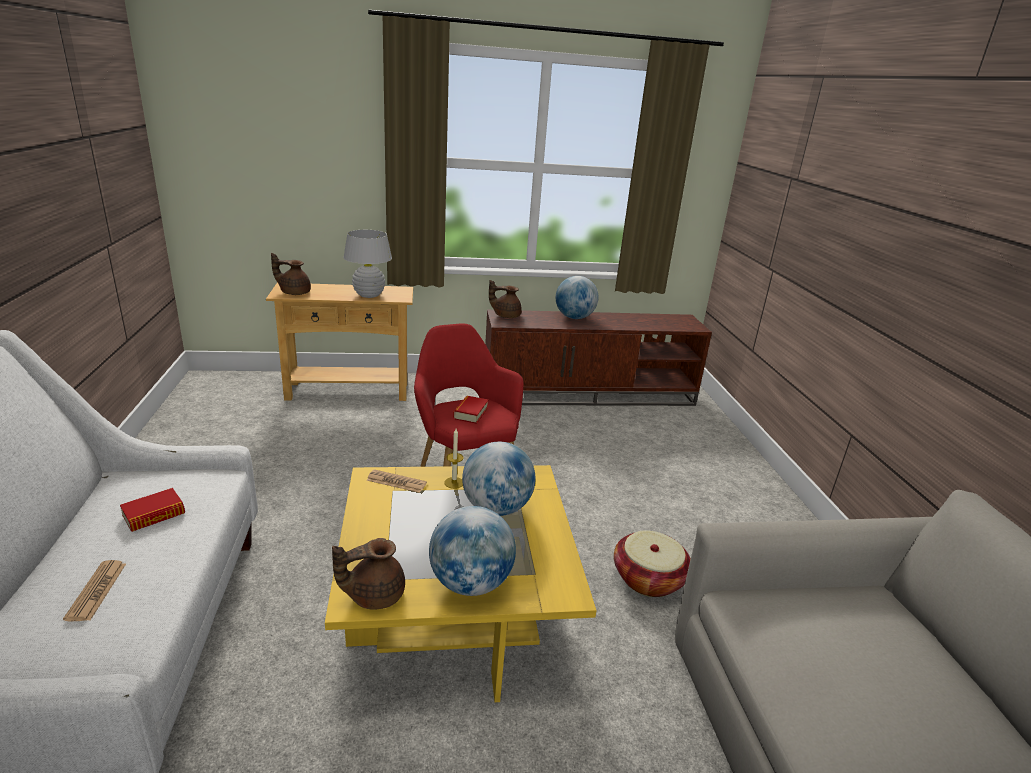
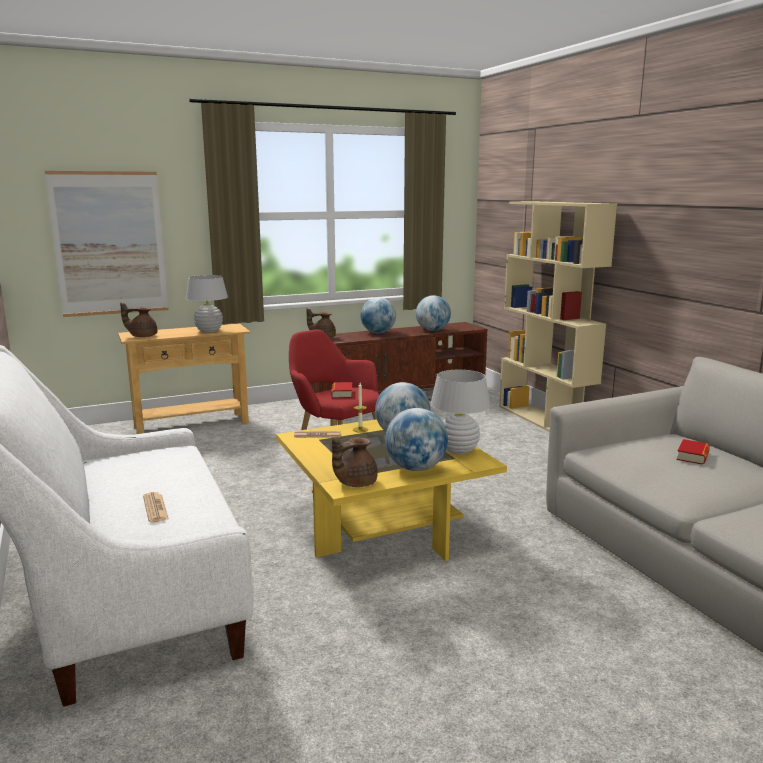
camera: 15 degrees left, 10 degrees down
book [120,488,185,532] -> book moved to [677,439,710,465]
basket [614,530,691,597] -> none
none -> picture [45,171,168,317]
none -> globe [416,295,451,331]
none -> white table lamp [430,370,490,454]
none -> beige bookcase [499,201,617,432]

